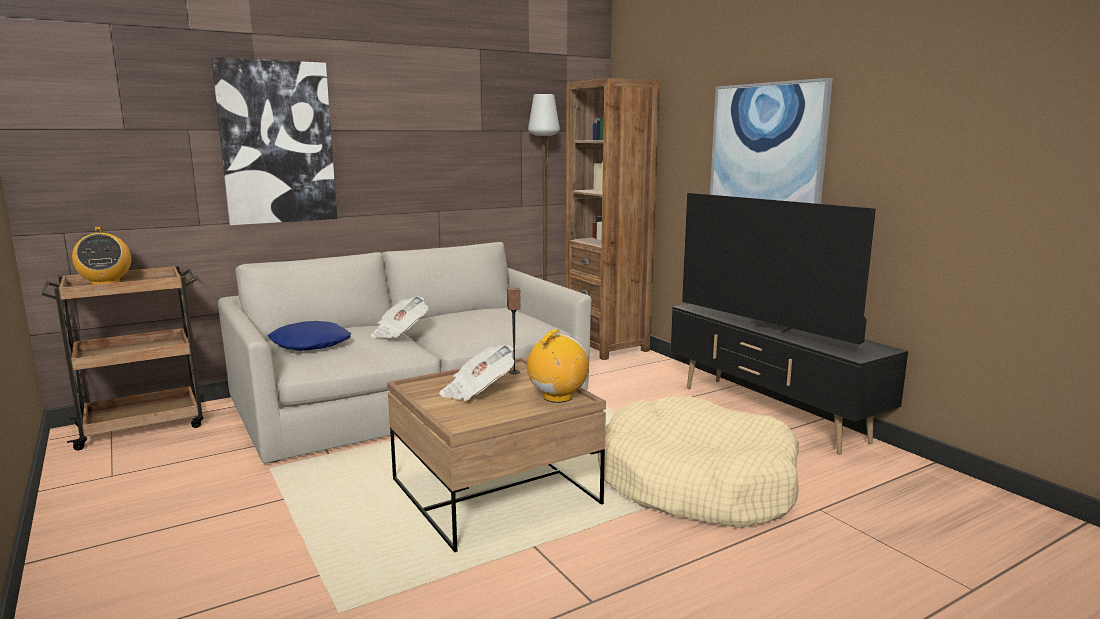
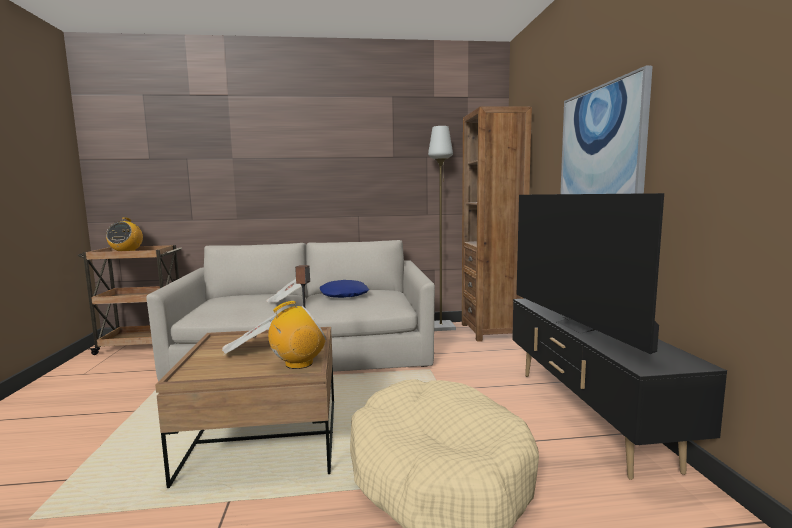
camera: 25 degrees right, 5 degrees down
picture [211,57,337,225] -> none
blue pillow [267,321,351,351] -> blue pillow moved to [320,280,369,298]

